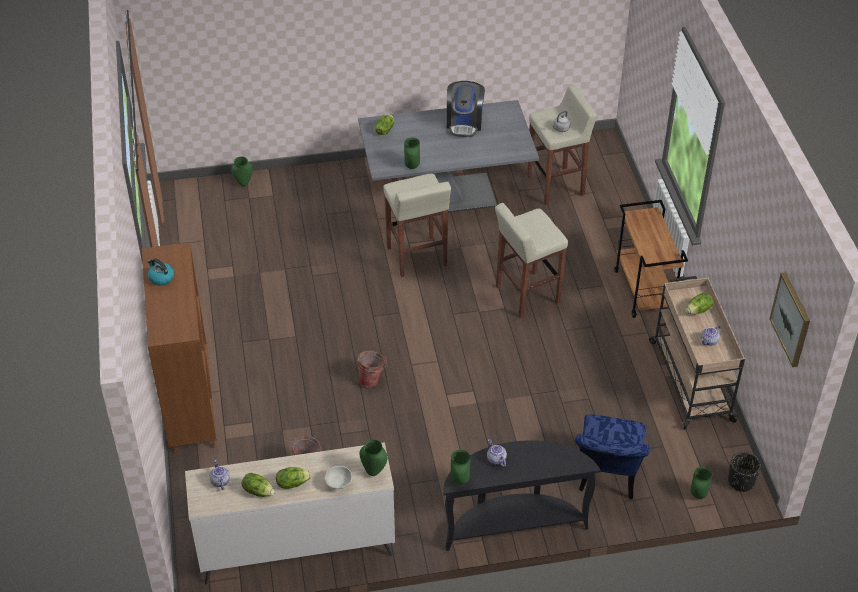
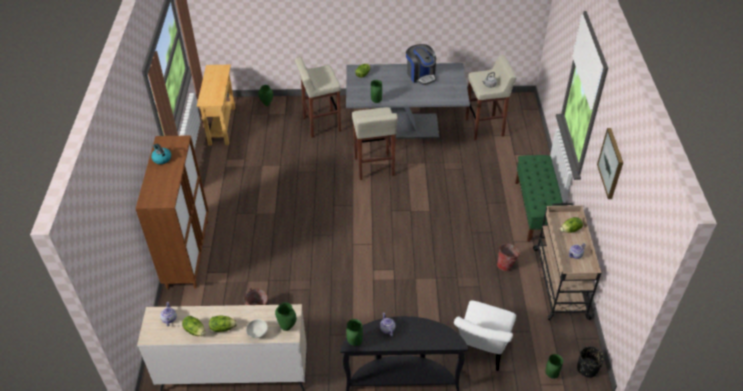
camera: 10 degrees right, 0 degrees up
bucket [357,351,387,387] -> bucket moved to [497,243,521,271]
coffee machine [447,81,485,137] -> coffee machine turned 45 degrees counterclockwise [406,44,436,85]
beige stool [495,203,568,318] -> beige stool moved to [295,57,341,138]
blue chair [575,414,650,500] -> white chair [454,301,516,371]
brown cart [614,200,688,318] -> green bench [515,155,564,242]
picture [770,272,810,367] -> picture moved to [597,128,623,199]
none -> beige console table [197,65,235,146]

